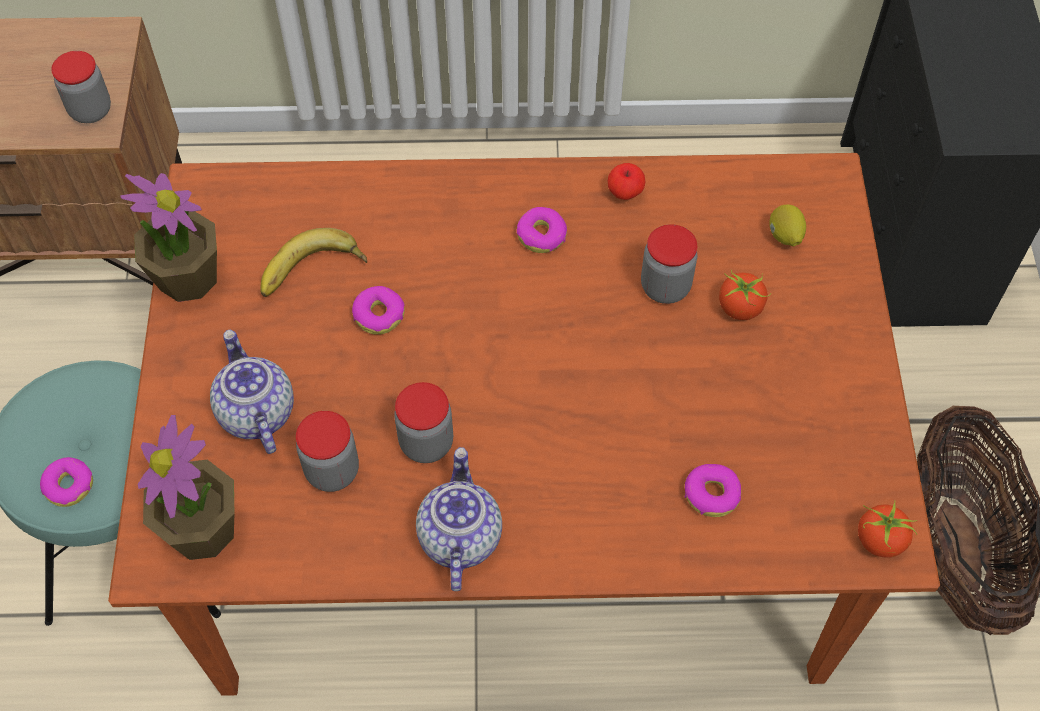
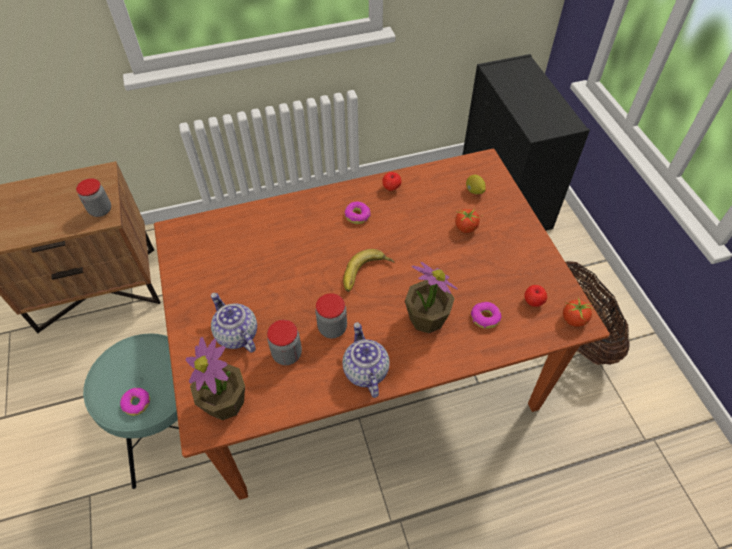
camera: 15 degrees left, 5 degrees down
potted plant [120,173,217,302] -> potted plant moved to [405,262,458,333]
banana [260,228,367,297] -> banana moved to [343,249,394,292]
donut [352,286,405,335] -> none
jar [641,224,697,304] -> none
none -> apple [524,285,547,307]

